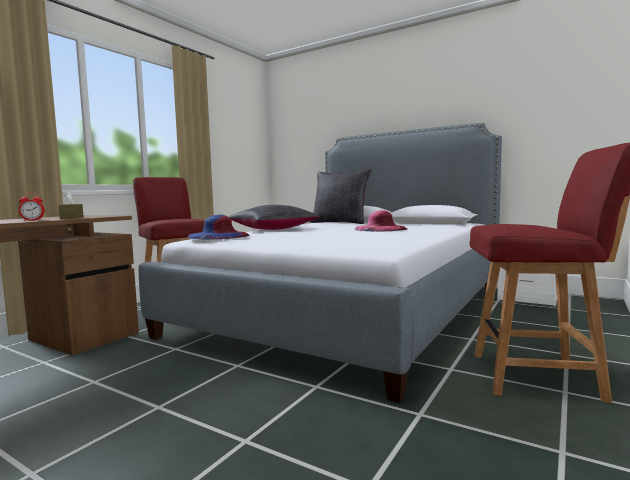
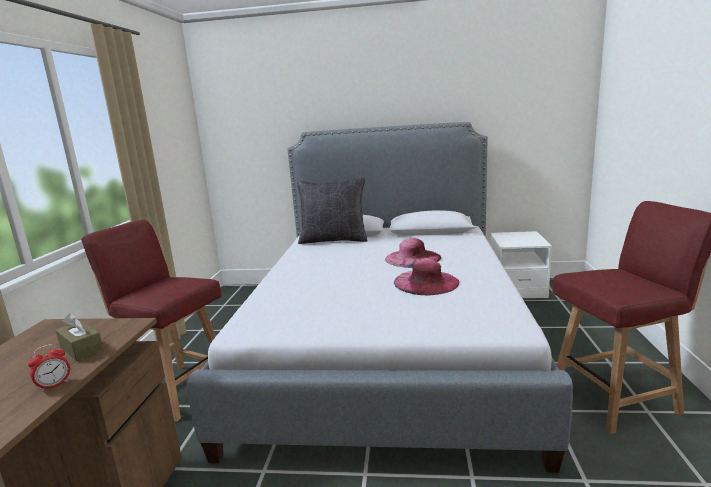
camera: 25 degrees left, 10 degrees up
blue hat [188,215,250,240] -> none
black pillow [228,205,320,230] -> none
none -> pink hat [394,259,459,295]

